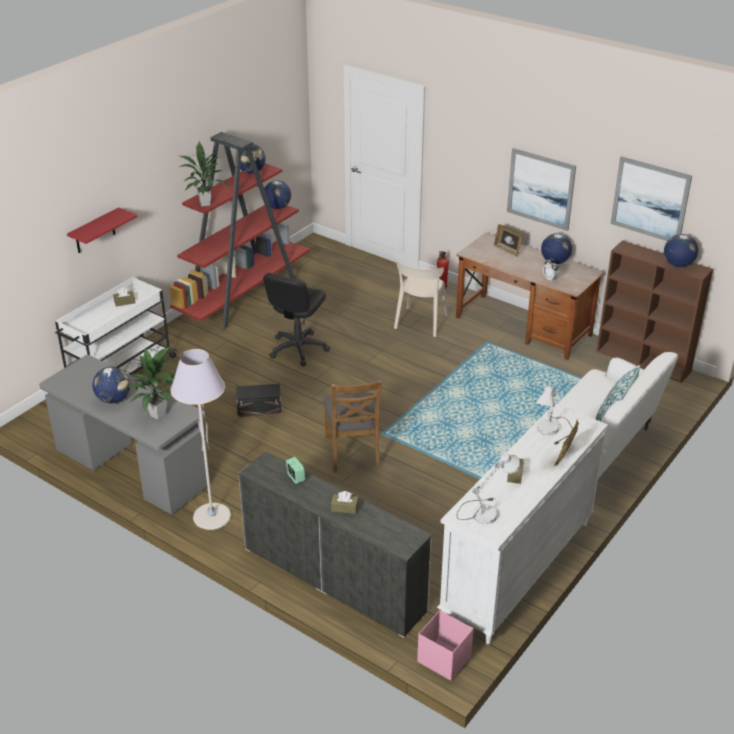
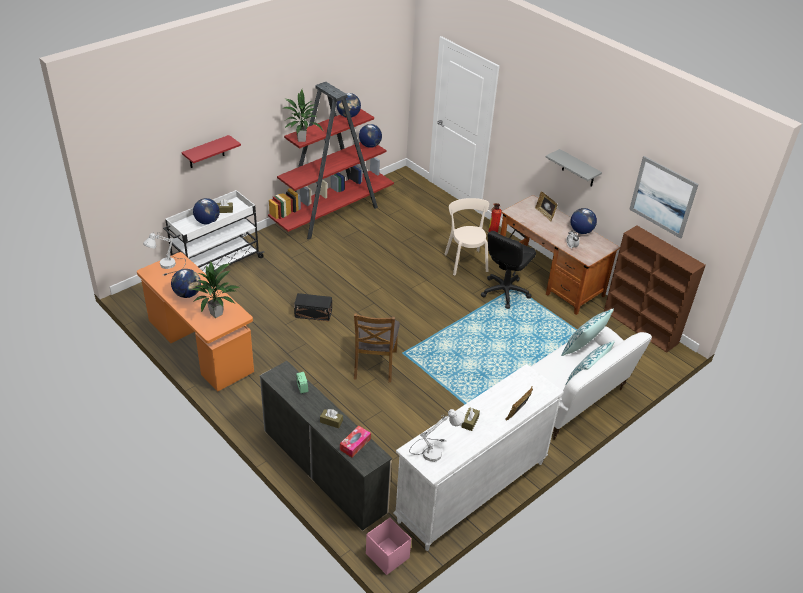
camera: 10 degrees right, 5 degrees up
grey desk [39,355,207,515] -> orange desk [137,252,254,392]
grey floor lamp [170,349,231,530] -> none
black office chair [263,273,330,366] -> black office chair moved to [481,231,536,309]
beige chair [394,259,448,337] -> beige chair turned 135 degrees clockwise [444,198,489,275]
picture [507,148,576,231] -> grey shelf [545,149,602,187]
white table lamp [537,384,572,445] -> white table lamp moved to [143,233,186,276]
globe [664,234,698,267] -> globe moved to [193,198,220,225]
none -> tissue box [340,426,371,457]
none -> pillow [561,309,614,356]

